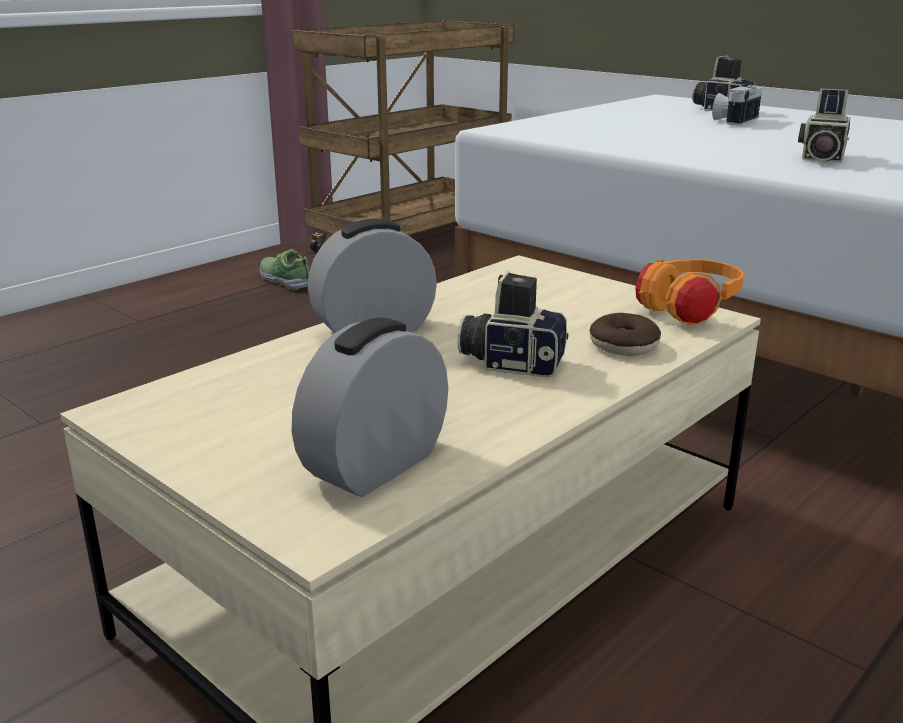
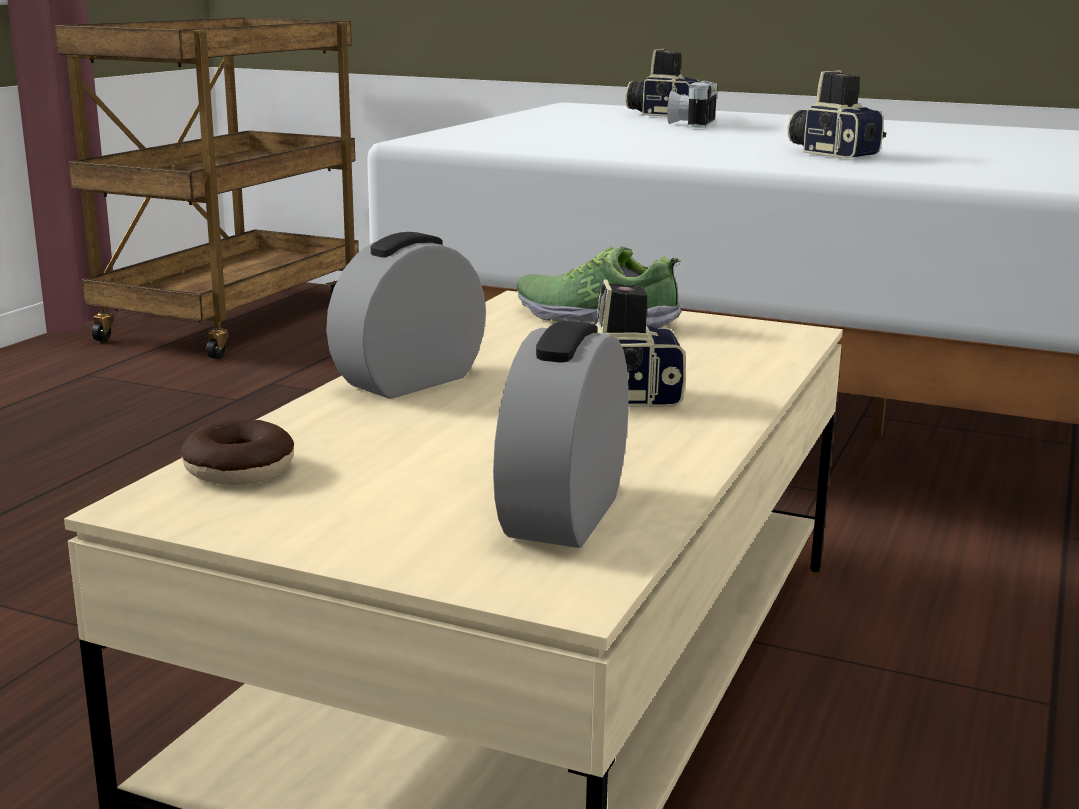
camera: 20 degrees left, 5 degrees down
shoe [260,249,310,290] -> shoe moved to [517,247,682,328]
donut [590,313,661,356] -> donut moved to [181,419,294,485]
orange headphones [635,259,744,325] -> none
camera [798,89,851,162] -> camera turned 135 degrees clockwise [787,70,886,158]

